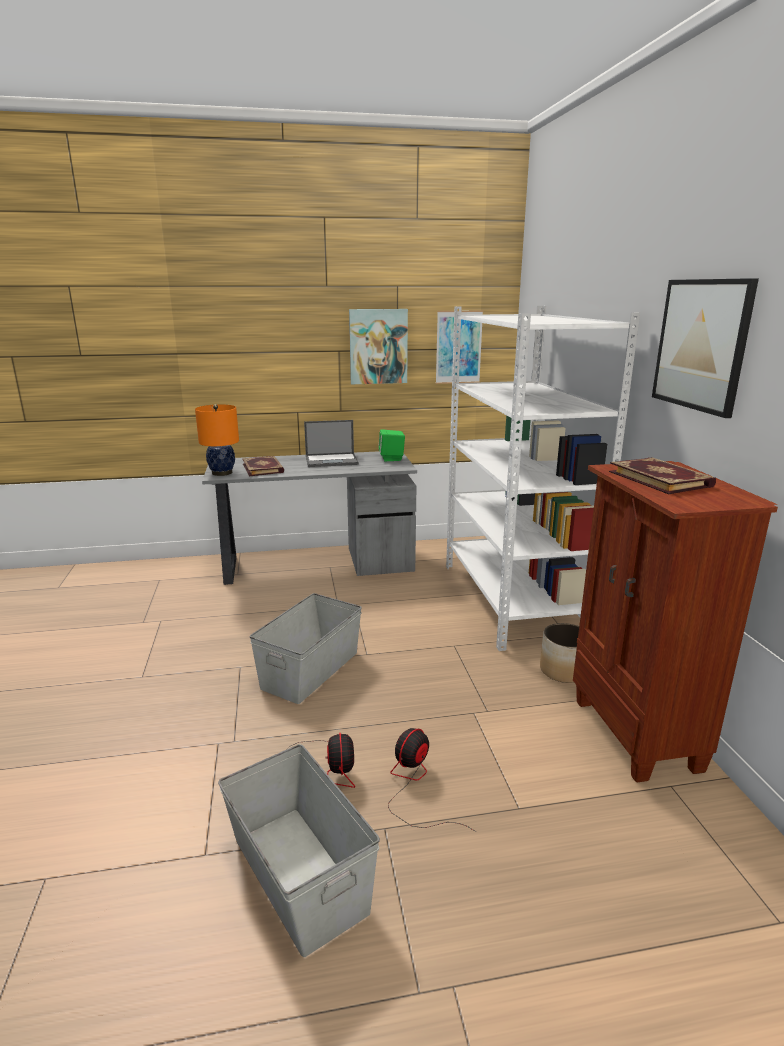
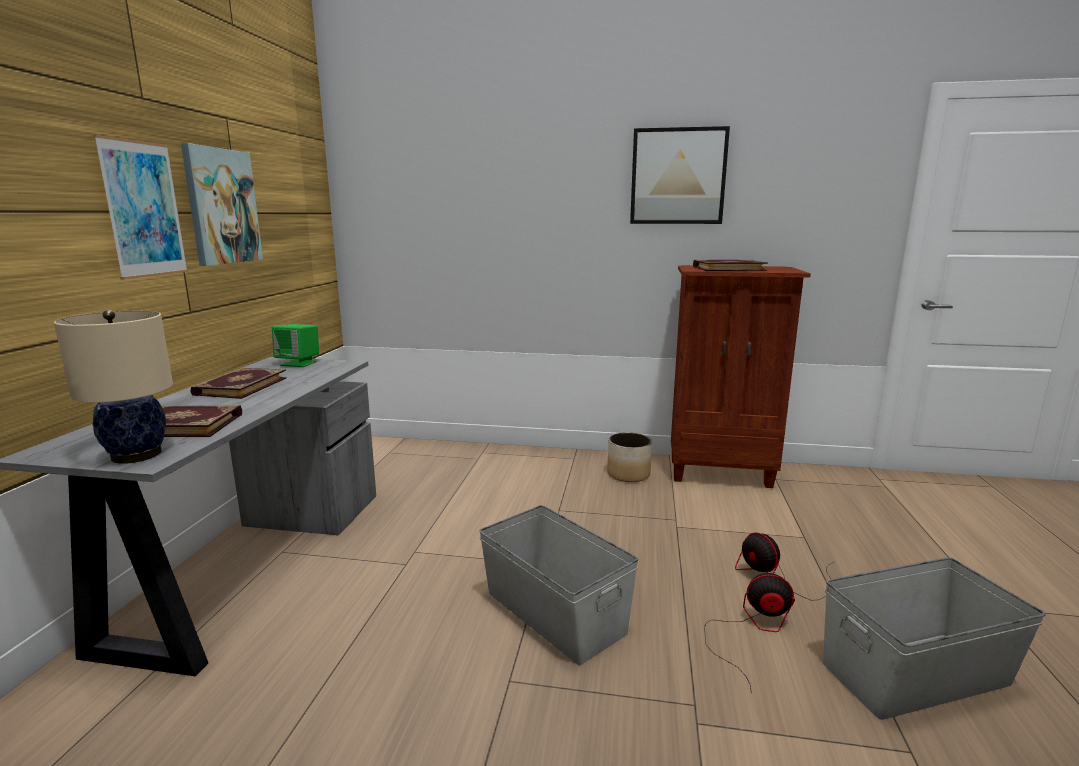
camera: 70 degrees left, 5 degrees down
orange table lamp [195,404,239,476] -> beige table lamp [54,310,173,464]
laptop [304,420,359,467] -> book [190,368,287,399]
picture [436,310,483,384] -> picture moved to [93,134,188,280]
white bookcase [446,306,640,651] -> none

